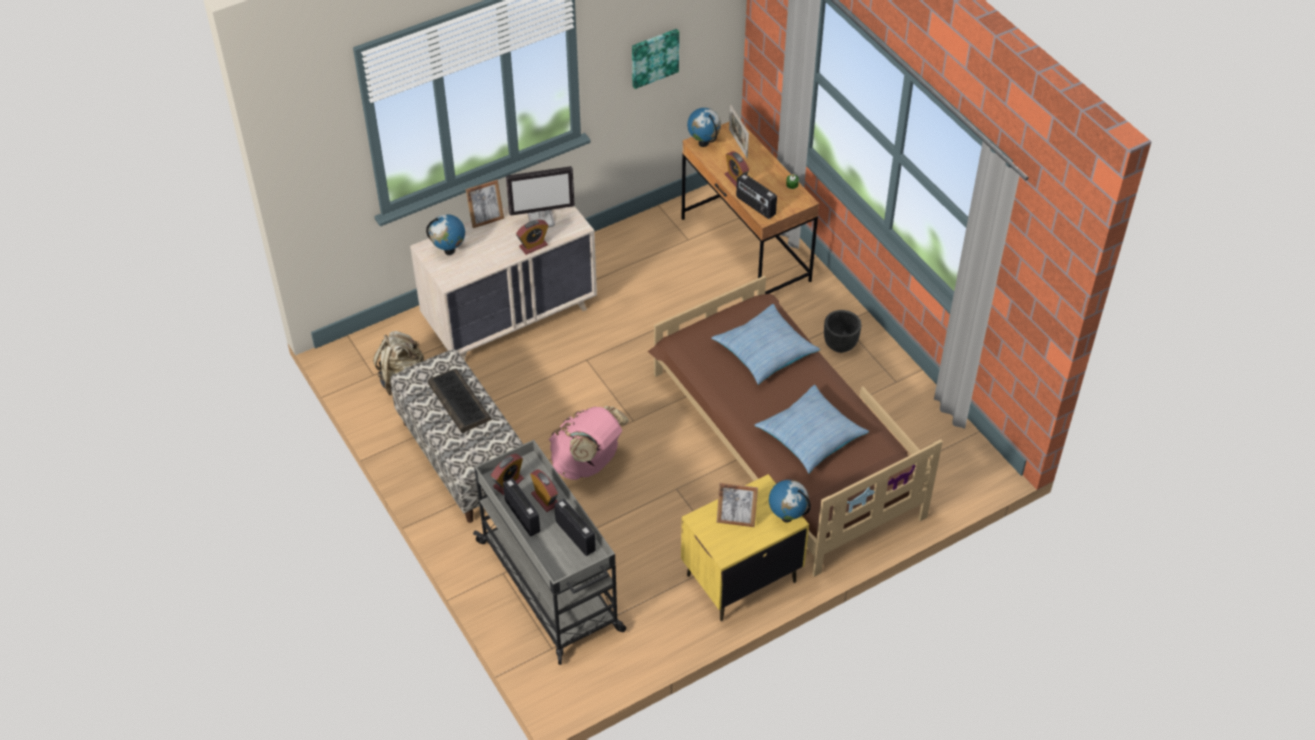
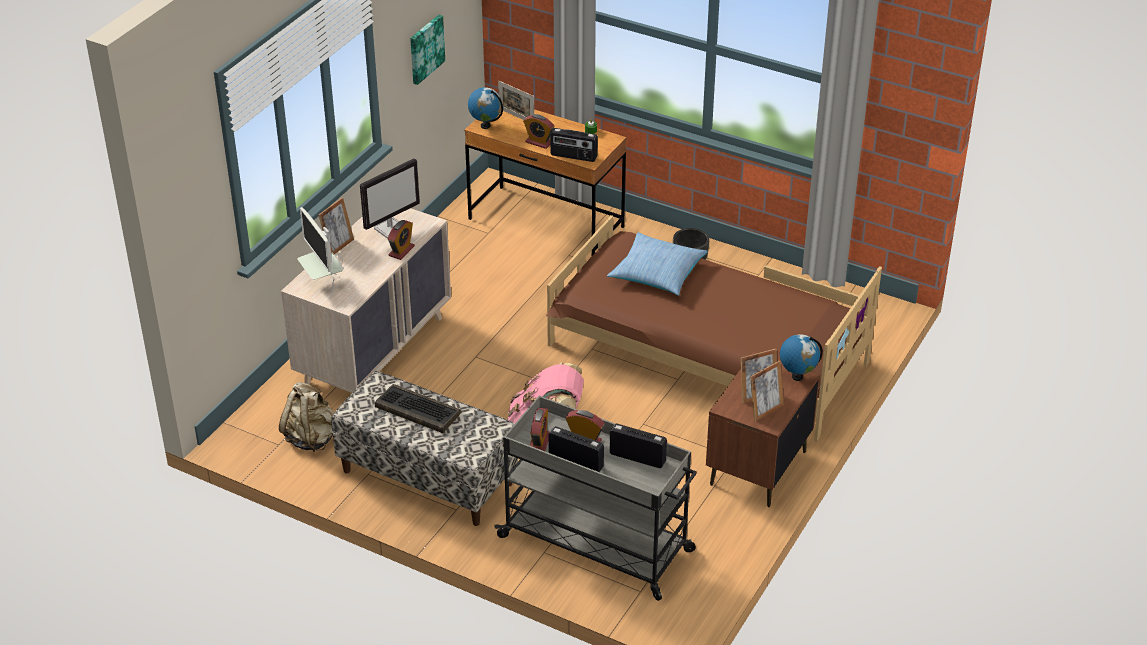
camera: 30 degrees left, 10 degrees down
globe [426,214,465,255] -> monitor [297,207,344,293]
yellow nightstand [681,474,809,621] -> brown nightstand [706,352,820,507]
pillow [754,385,869,473] -> none
none -> picture frame [750,361,784,421]

